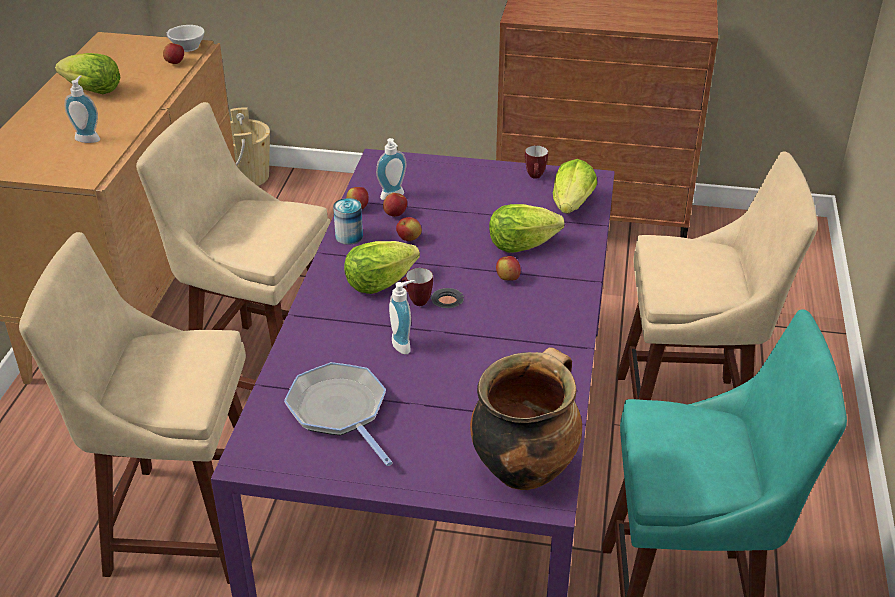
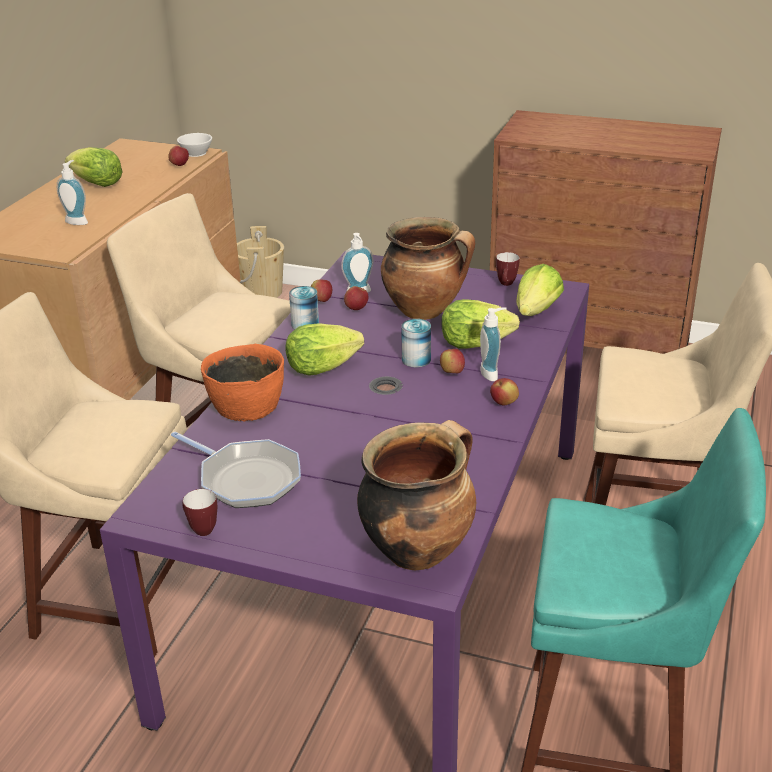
camera: 10 degrees right, 5 degrees down
frying pan [284,362,393,466] -> frying pan turned 150 degrees clockwise [171,432,301,508]
soap dispenser [389,280,415,354] -> soap dispenser moved to [480,308,507,381]
apple [396,217,422,241] -> apple moved to [490,378,519,406]
mug [401,268,433,306] -> mug moved to [182,489,217,536]
none -> orange bowl [201,344,284,422]
none -> cooking pot [381,217,475,320]
none -> can [401,319,431,367]

